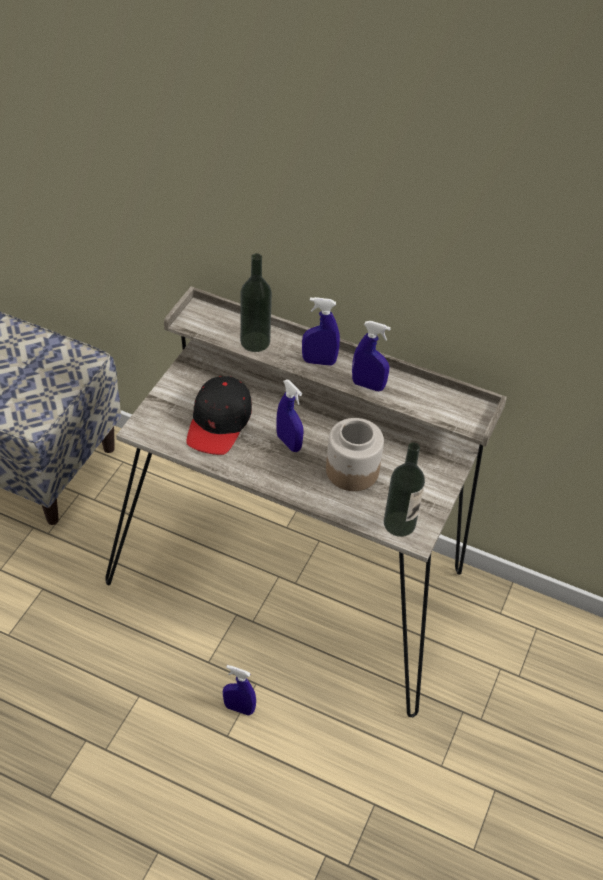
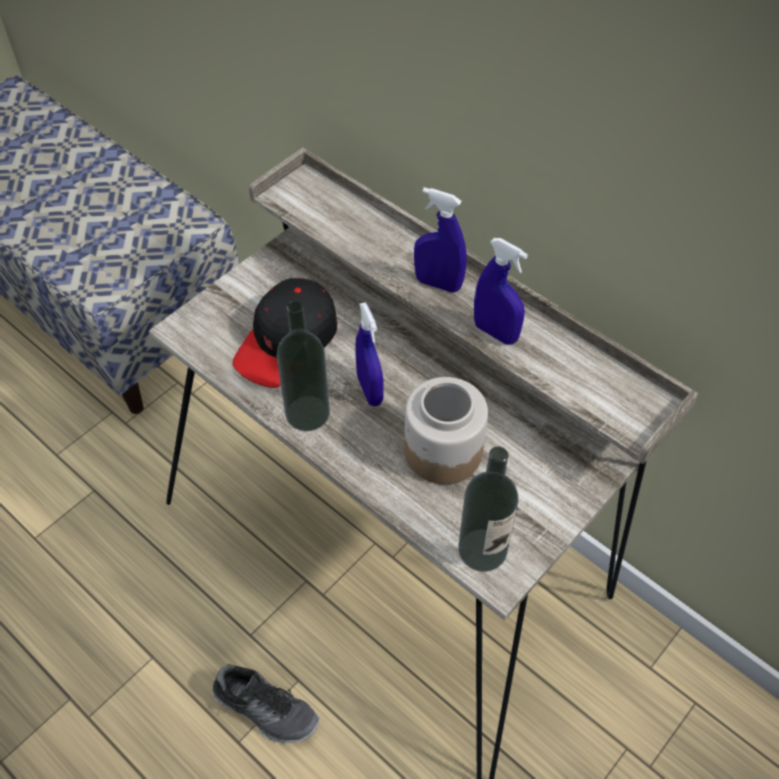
camera: 20 degrees right, 5 degrees up
blue spray bottle [223,665,256,716] -> shoe [212,664,319,744]
bottle [240,253,272,352] -> bottle moved to [277,300,330,431]

